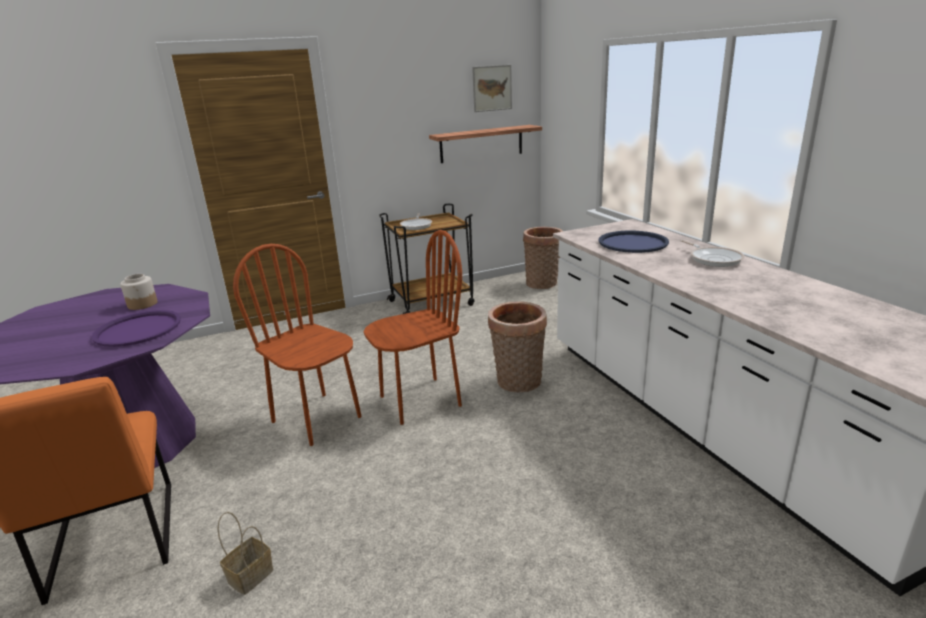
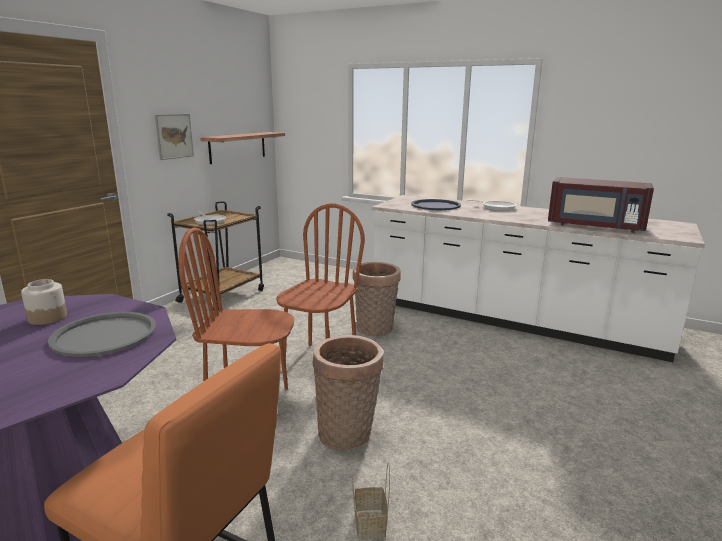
camera: 40 degrees left, 5 degrees down
purple tray [92,310,181,347] -> grey tray [48,312,156,357]
picture [472,65,512,112] -> picture moved to [155,114,194,160]
basket [523,227,563,289] -> basket moved to [312,335,384,450]
none -> red microwave [548,177,654,233]

